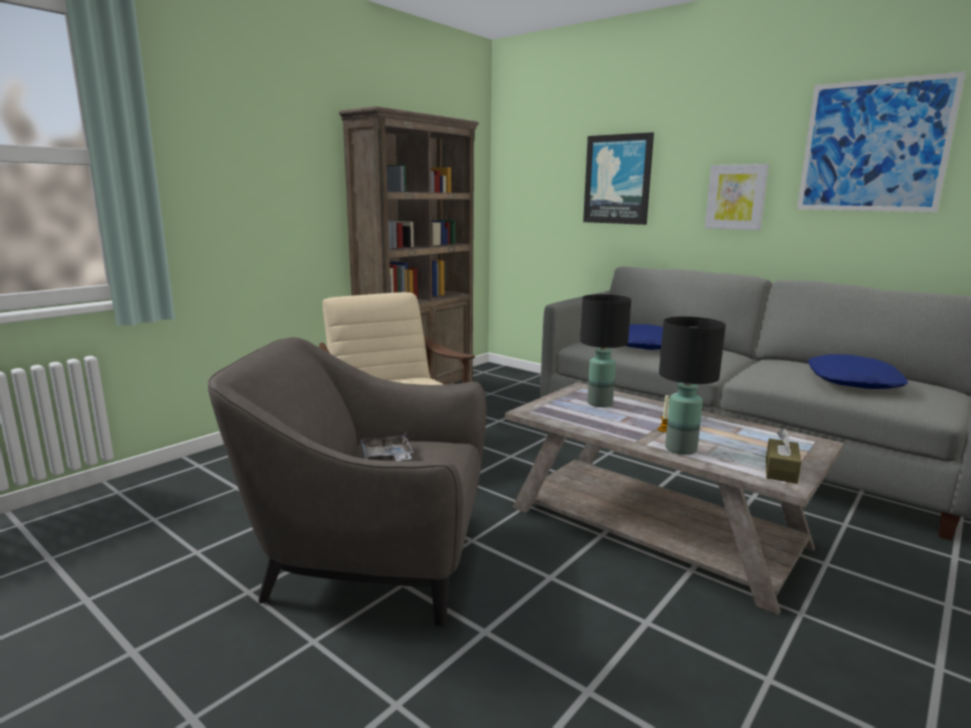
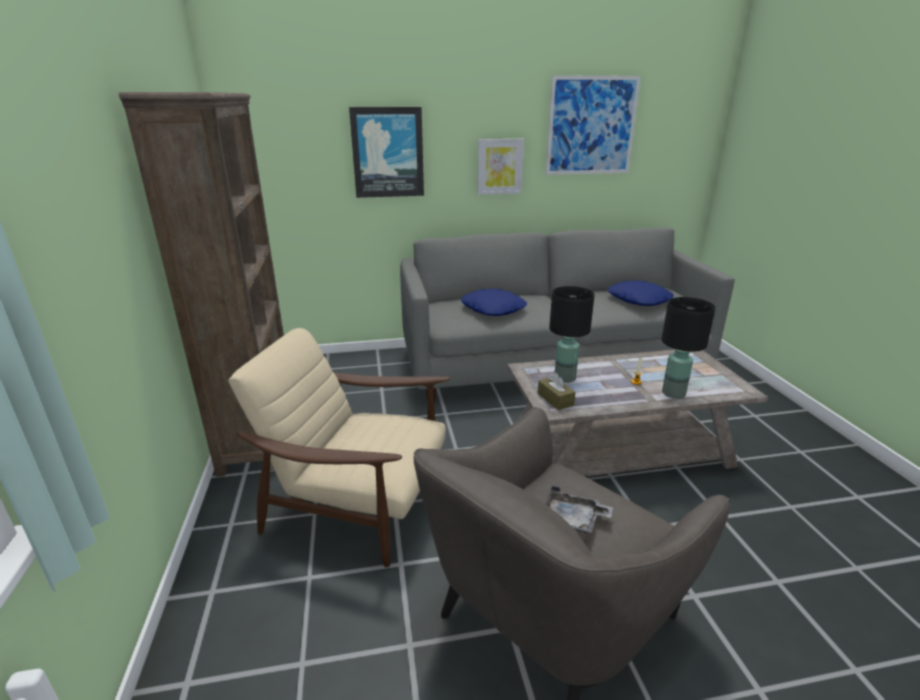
camera: 50 degrees left, 10 degrees up
brown tissue box [766,428,801,484] -> brown tissue box moved to [538,372,576,410]

